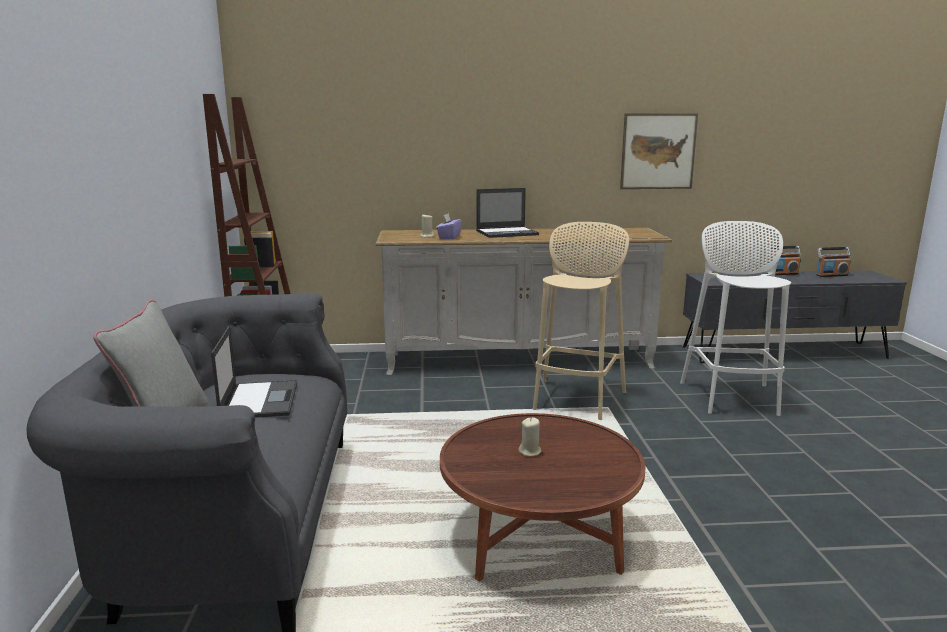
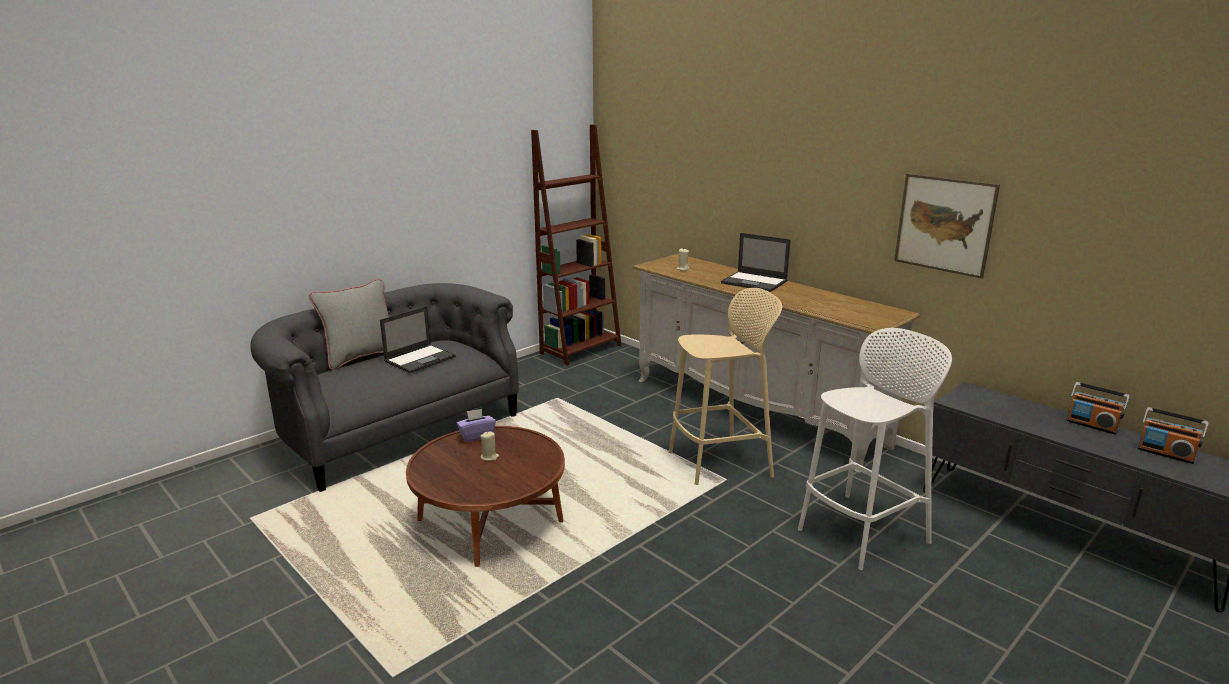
camera: 50 degrees right, 5 degrees up
purple tissue box [436,213,462,239] -> purple tissue box moved to [457,409,496,442]

